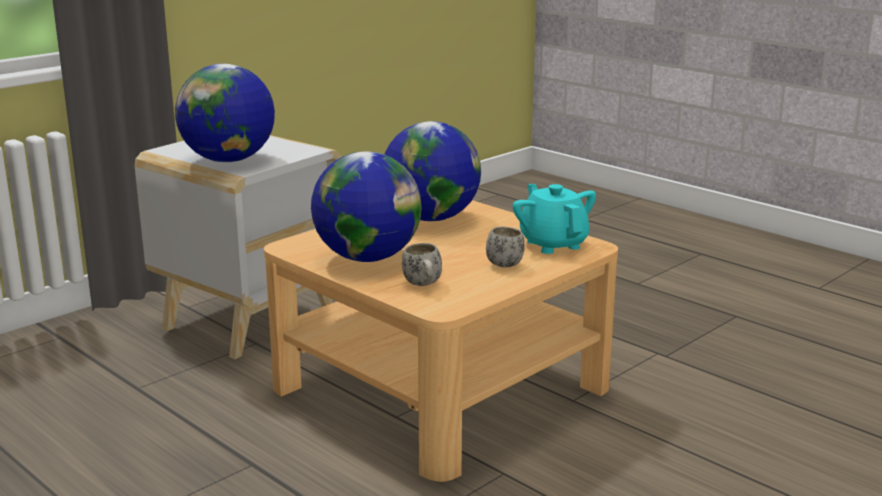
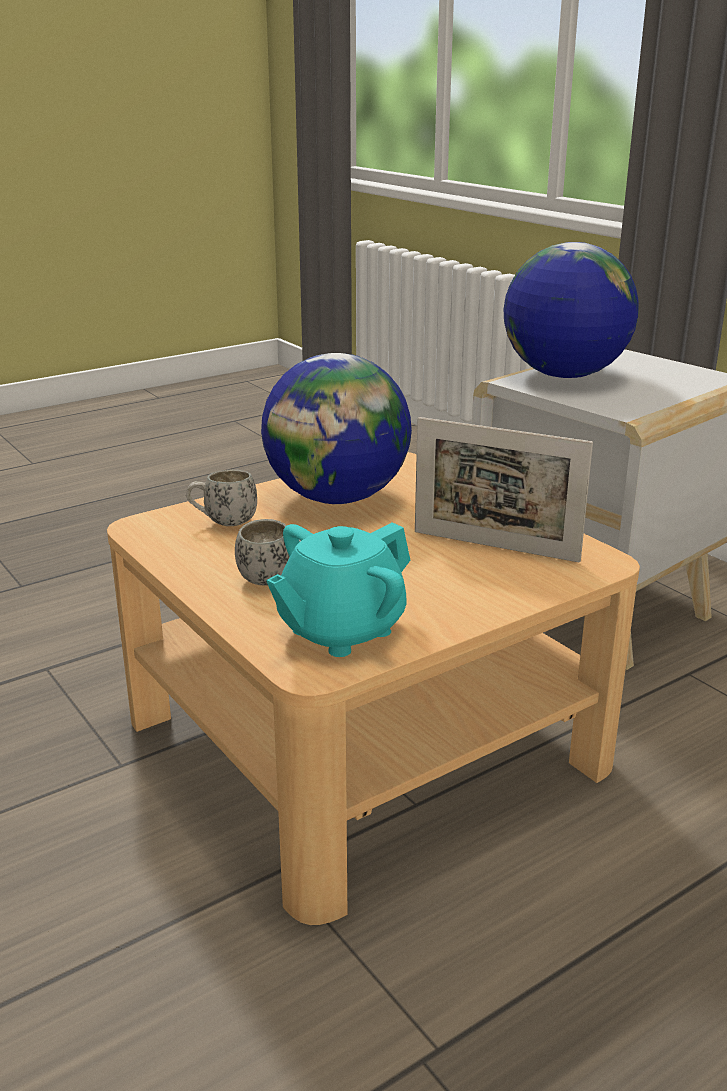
camera: 100 degrees right, 5 degrees up
globe [384,121,481,221] -> picture frame [415,417,593,563]
turquoise teapot [513,184,596,254] -> turquoise teapot turned 150 degrees clockwise [266,522,410,657]

